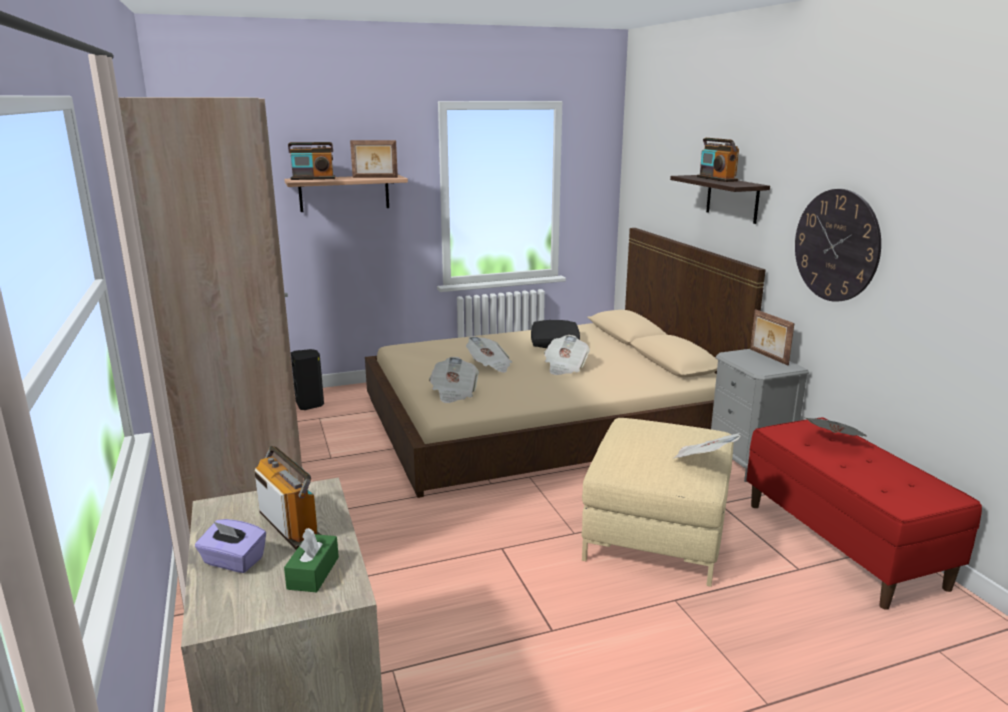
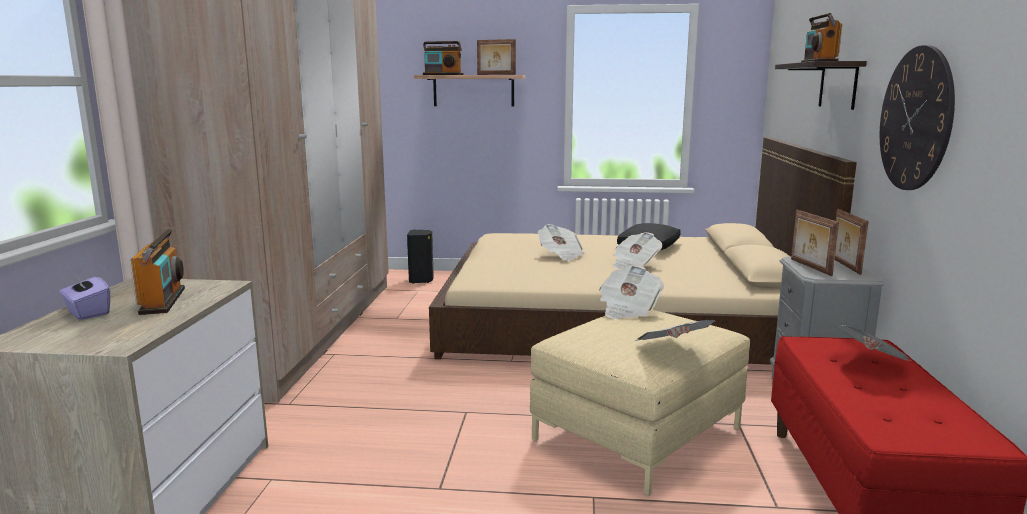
camera: 25 degrees right, 5 degrees down
green tissue box [284,528,339,592] -> none
newspaper [429,357,479,403] -> newspaper moved to [599,265,664,319]
none -> picture frame [791,210,839,276]

